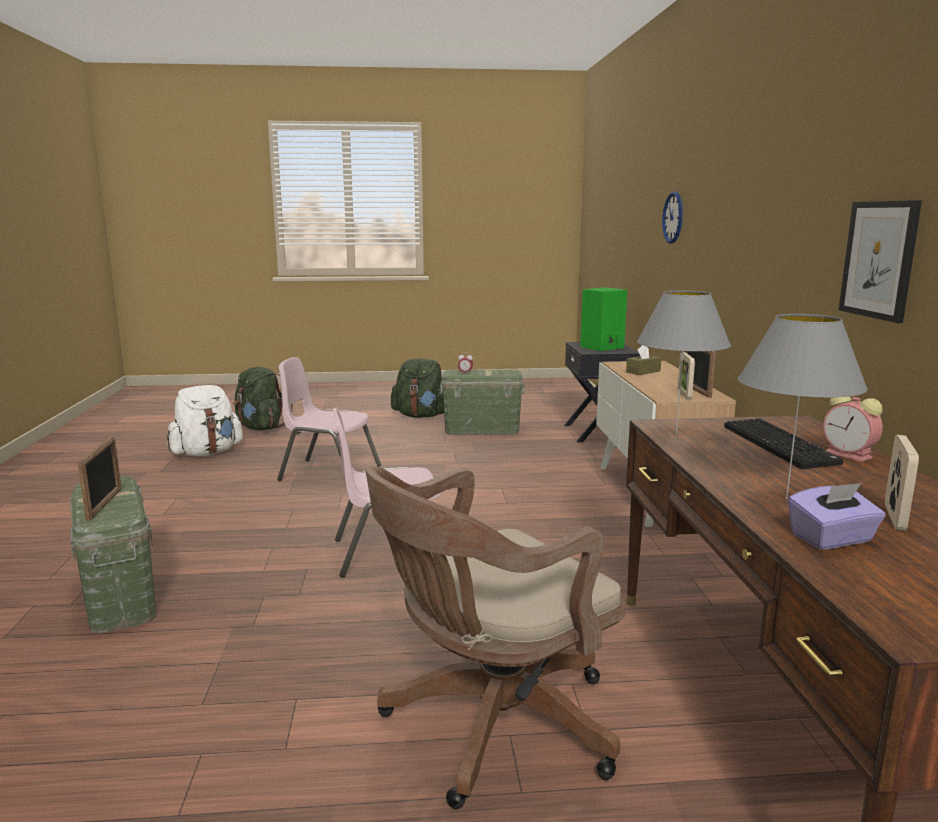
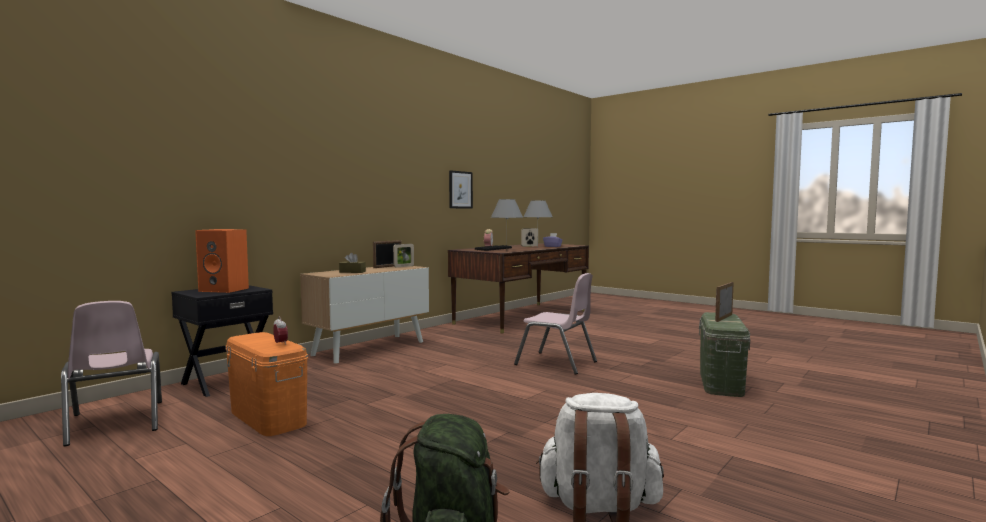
camera: 135 degrees left, 10 degrees down
pink chair [277,357,381,481] -> pink chair moved to [61,301,162,447]
brown office chair [365,466,626,809] -> none
green backpack [391,359,444,418] -> none
green storage box [440,370,525,435] -> orange storage box [225,332,308,436]
green speaker [580,287,627,351] -> orange speaker [195,229,249,293]
wall clock [662,191,683,244] -> none

